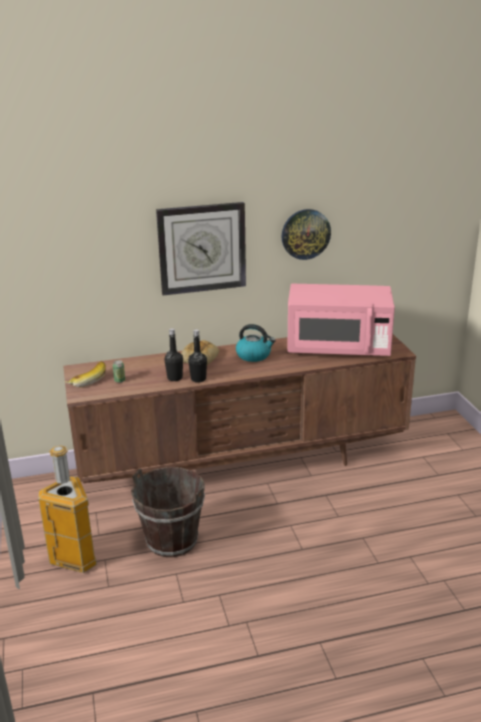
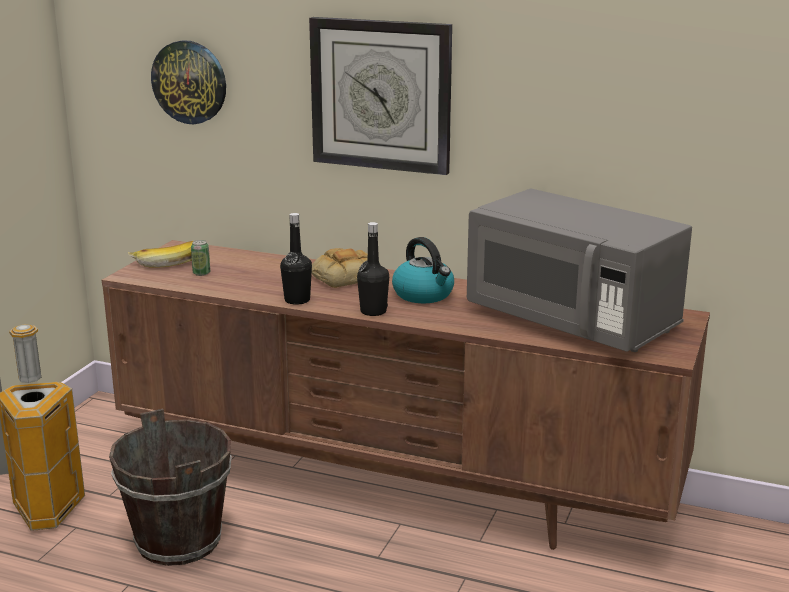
camera: 35 degrees right, 5 degrees down
black bottle [164,328,183,381] -> black bottle moved to [357,222,389,316]
wall clock [281,209,331,260] -> wall clock moved to [151,40,226,124]
pink microwave [287,284,395,356] -> grey microwave [467,189,692,352]

